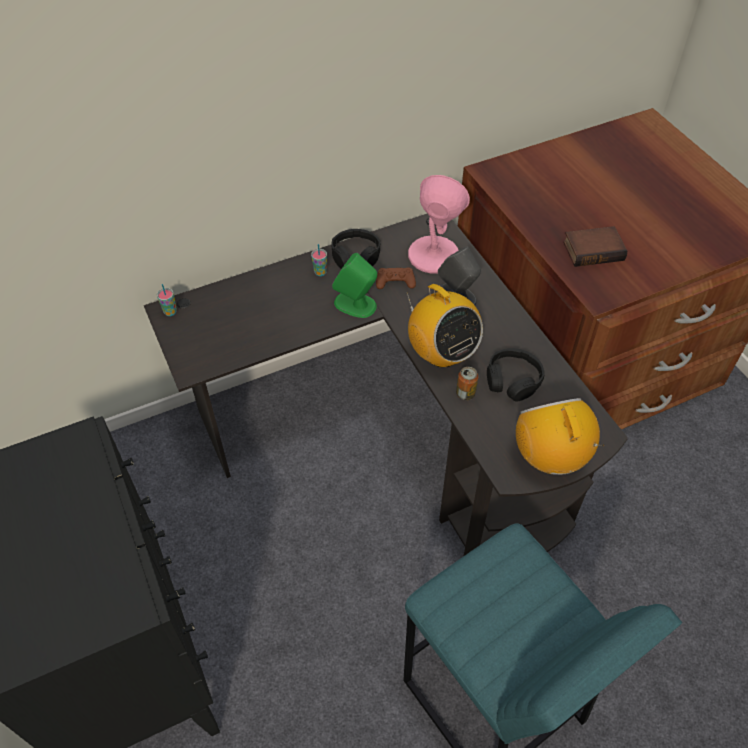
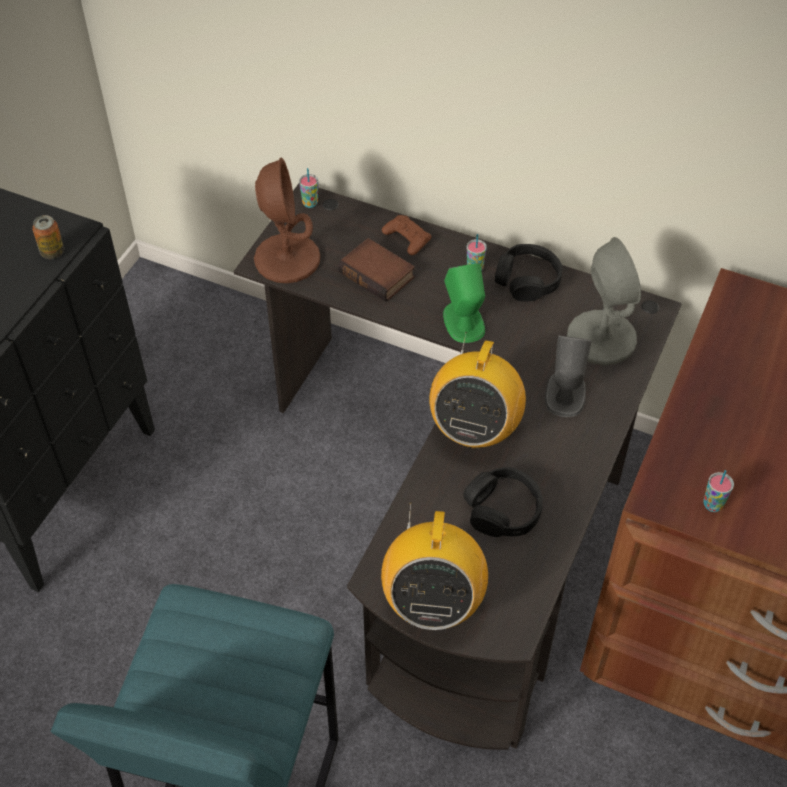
camera: 50 degrees right, 0 degrees up
brown game controller [376,267,416,289] -> brown game controller moved to [382,215,432,255]
pink table lamp [408,175,470,273] -> grey table lamp [567,237,641,365]
can [456,367,478,400] -> can moved to [32,215,64,259]
radio [516,398,604,475] -> radio turned 150 degrees clockwise [381,502,488,630]
book [563,226,627,267] -> book moved to [338,238,415,302]
none -> brown table lamp [254,157,320,283]
none -> cup [703,470,734,512]

